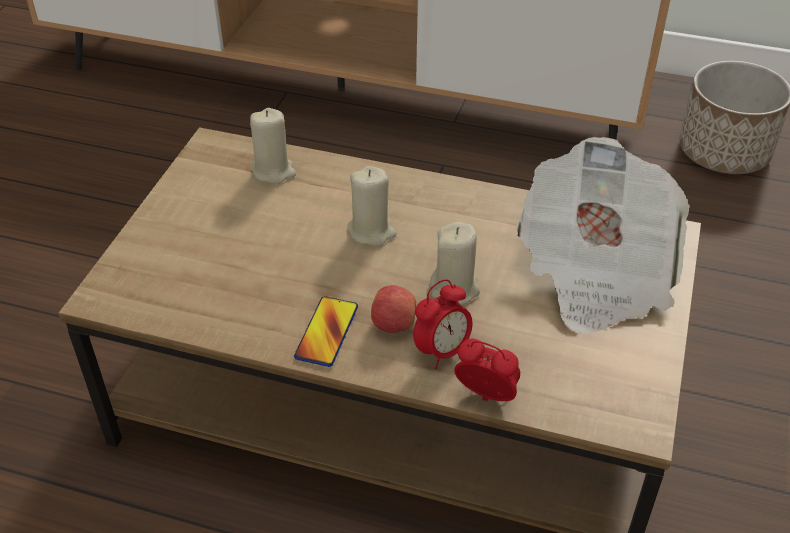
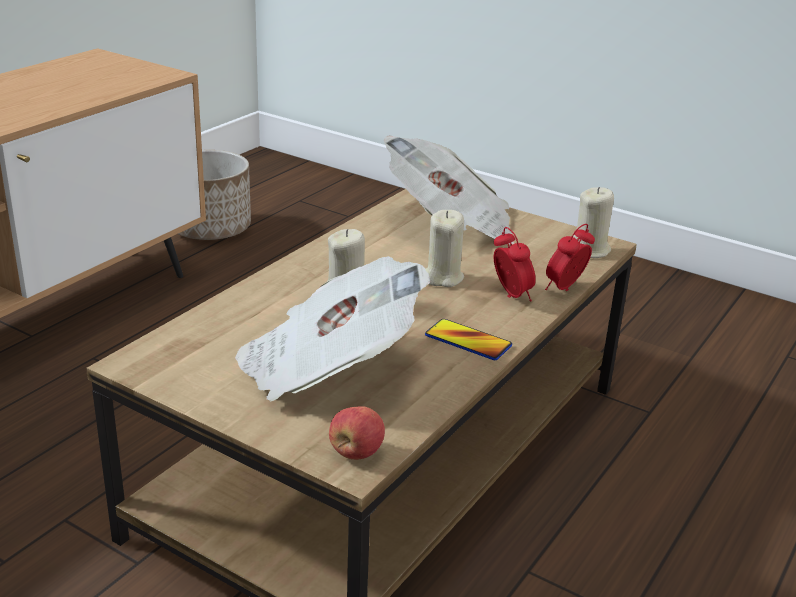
camera: 75 degrees left, 15 degrees down
beige candle [250,108,296,184] -> beige candle moved to [573,187,614,258]
apple [371,285,416,333] -> apple moved to [329,406,385,460]
none -> newspaper [235,256,430,401]

